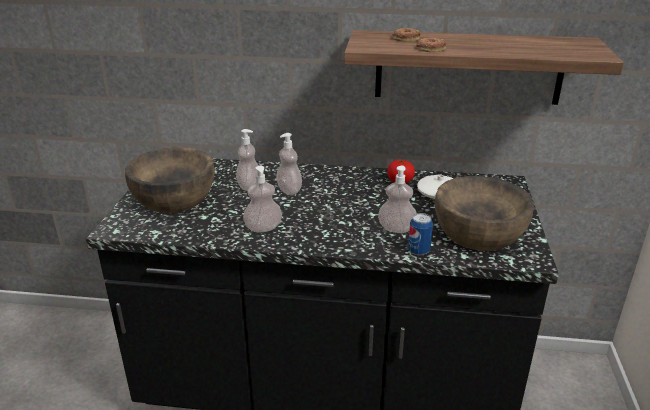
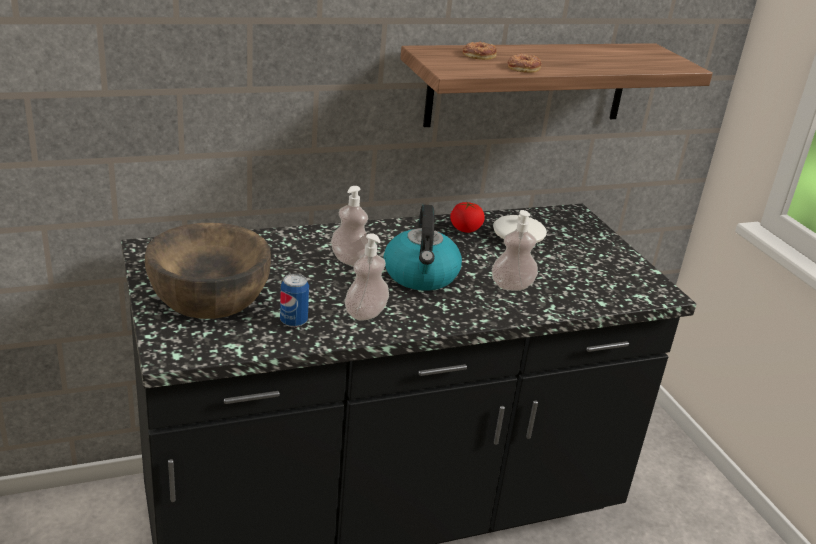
camera: 30 degrees left, 0 degrees up
soap dispenser [236,129,258,191] -> none
can [408,213,433,256] -> can moved to [280,274,309,327]
brown bowl [435,176,534,251] -> none
none -> kettle [384,205,462,290]

